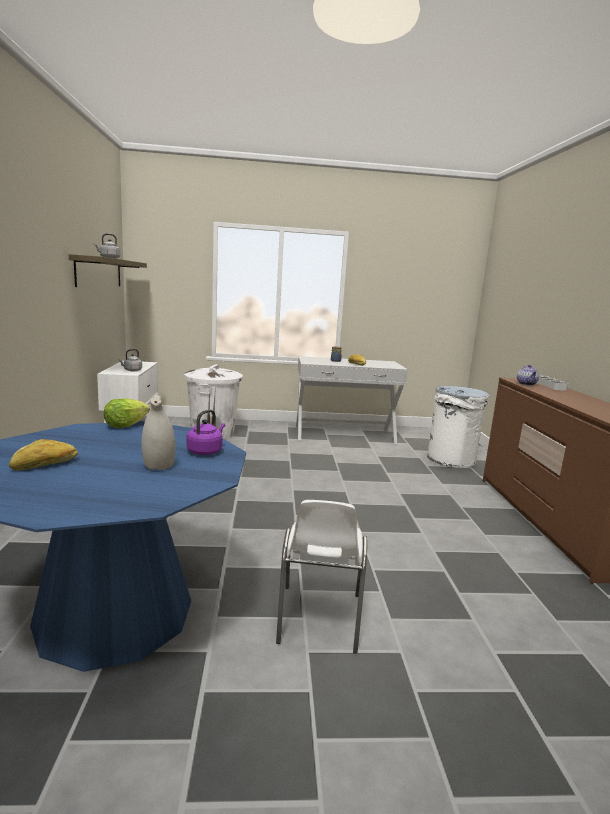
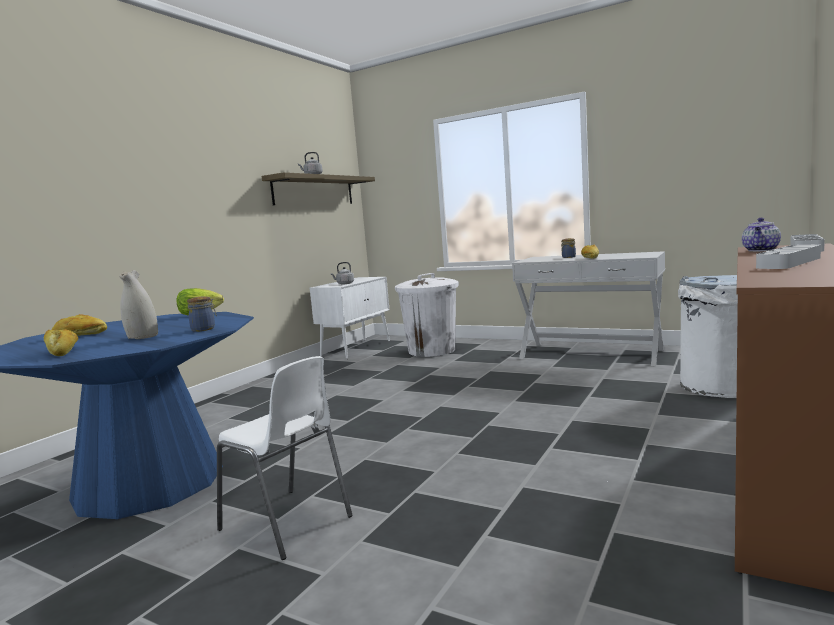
camera: 35 degrees right, 5 degrees down
purple kettle [186,409,225,455] -> jar [187,297,217,332]
white chair [276,500,367,654] -> white chair turned 90 degrees counterclockwise [217,356,353,560]
none -> bread [44,329,78,356]
none -> grey tray [756,245,821,269]

